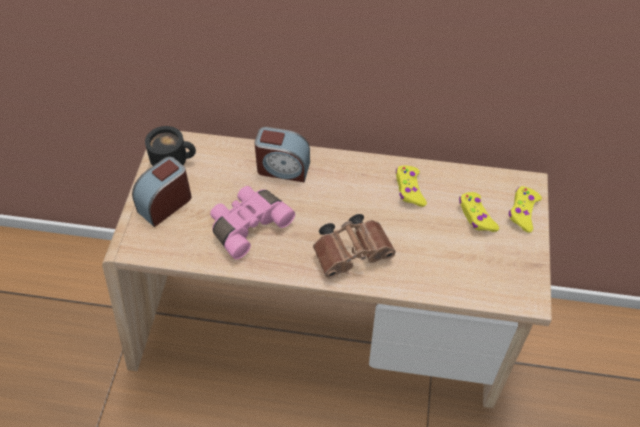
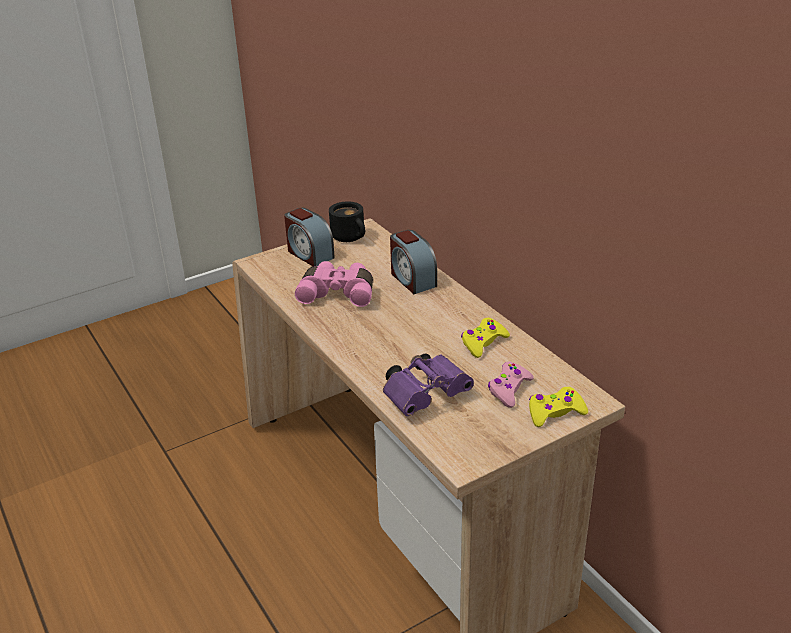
camera: 50 degrees right, 20 degrees down
alarm clock [132,157,192,227] -> alarm clock turned 135 degrees counterclockwise [284,208,335,266]
brown binoculars [313,214,396,278] -> none
yellow game controller [459,192,499,232] -> pink game controller [488,361,534,408]
none -> purple binoculars [383,353,474,416]

